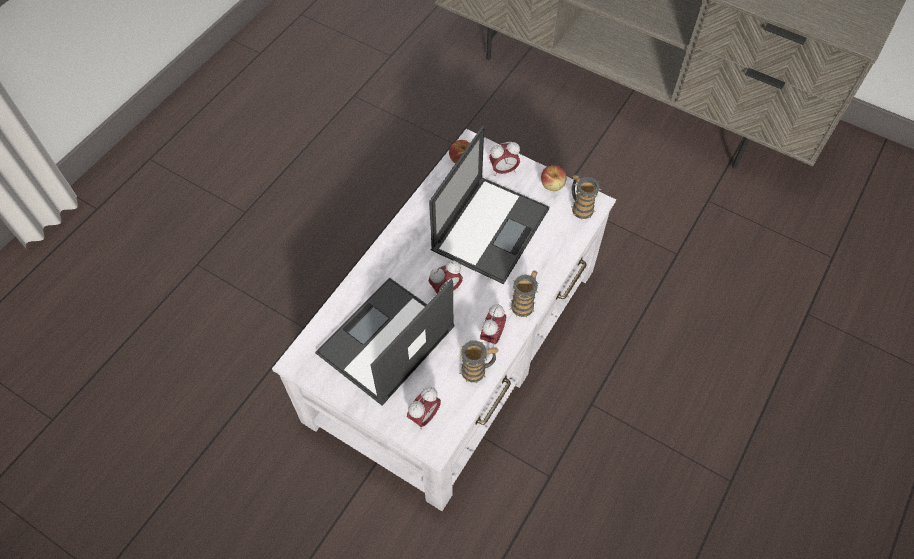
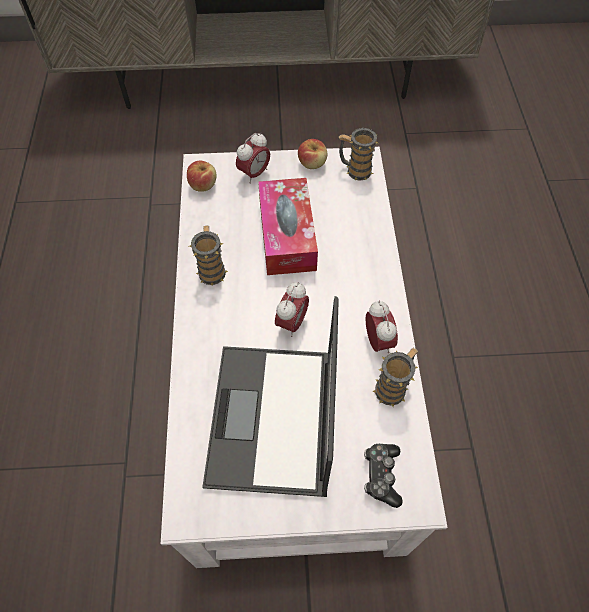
camera: 35 degrees left, 0 degrees up
alarm clock [407,387,441,429] -> game controller [364,444,403,508]
laptop [429,126,549,284] -> tissue box [258,178,318,275]
mug [510,271,539,317] -> mug moved to [189,225,228,286]

